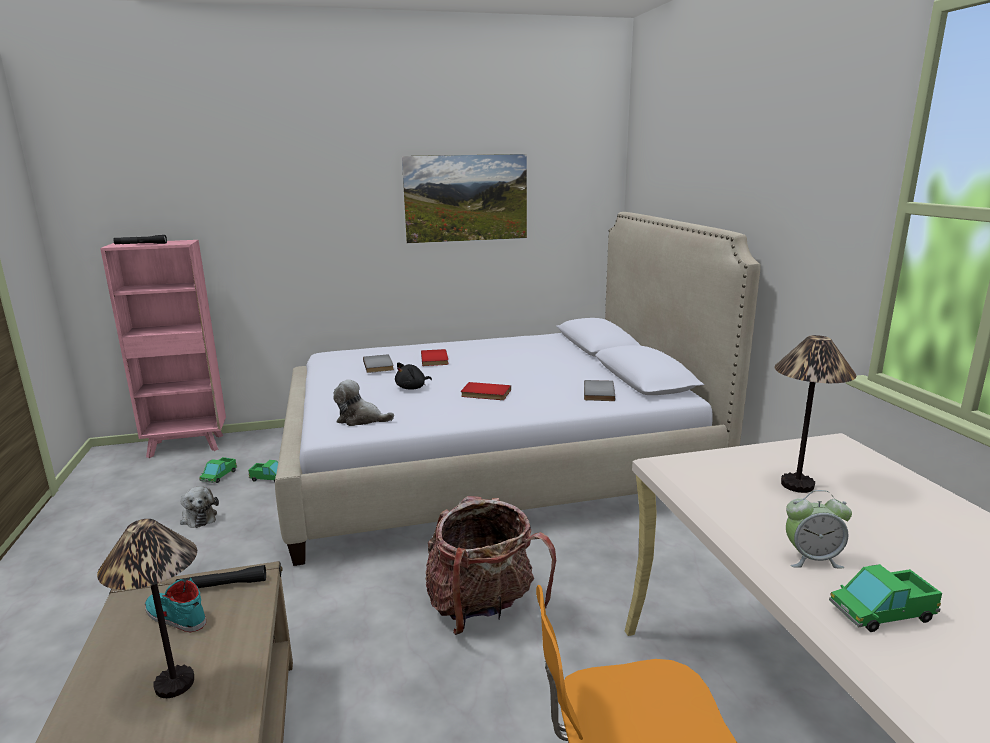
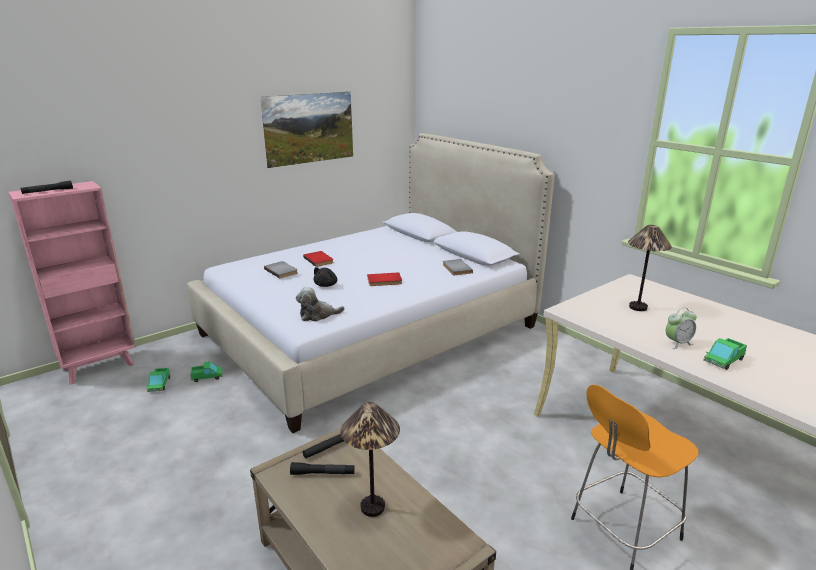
camera: 25 degrees left, 5 degrees up
turquoise shoe [145,577,206,633] -> black flashlight [290,462,355,475]
plush toy [180,486,219,528] -> none
backpack [425,496,556,635] -> none

